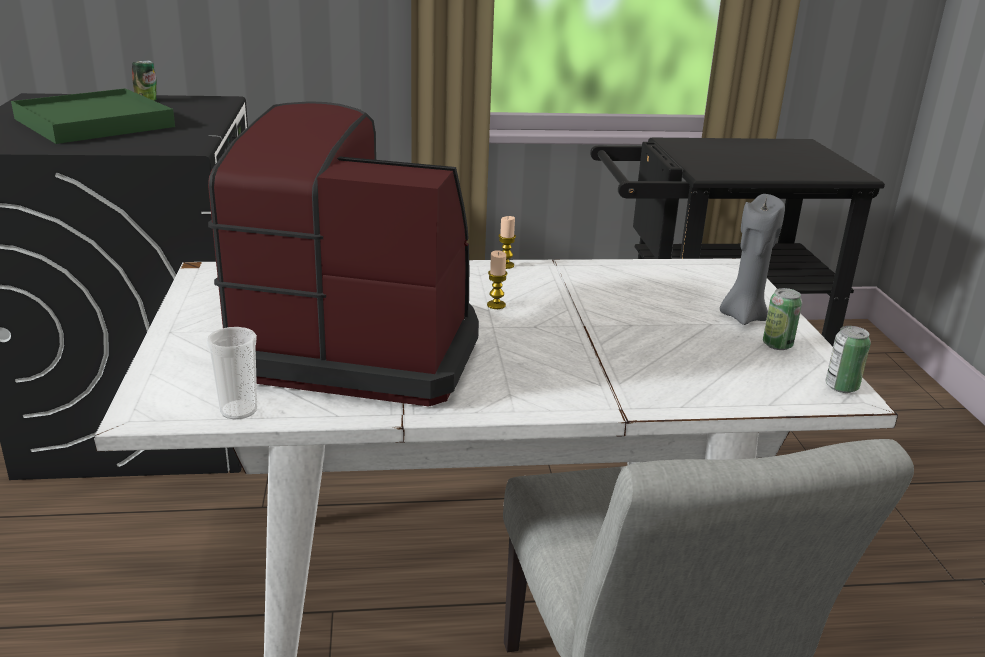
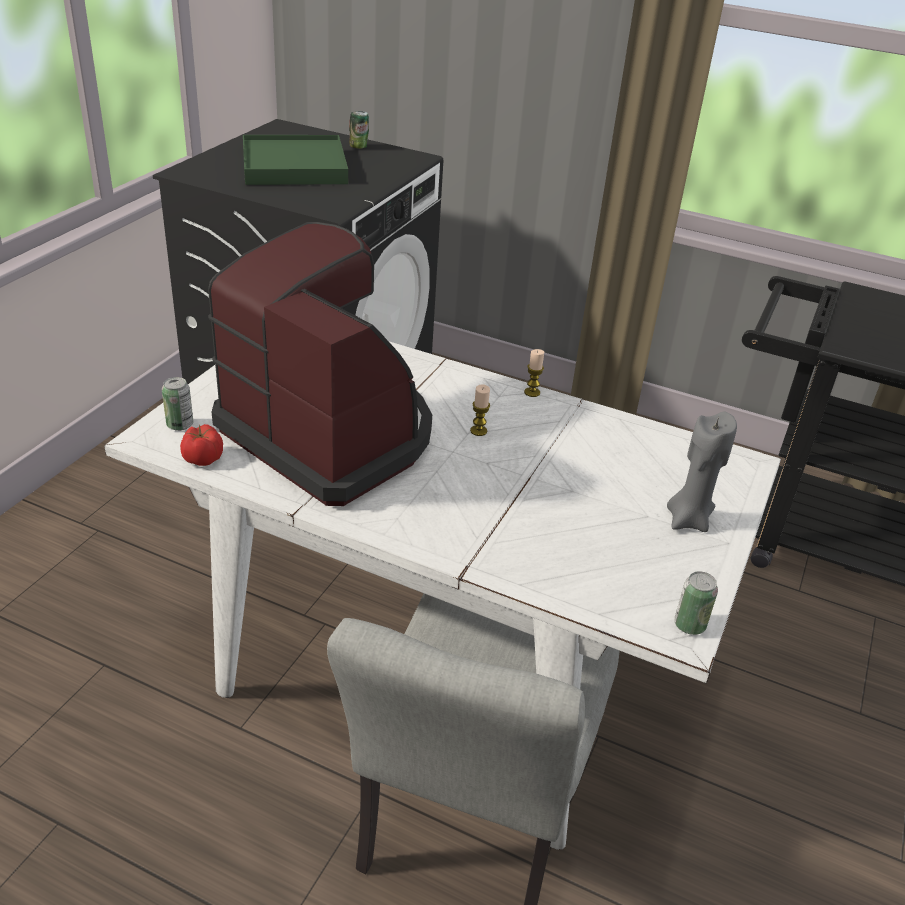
camera: 30 degrees right, 10 degrees up
cup [207,327,257,419] -> tomato [180,424,223,466]
can [763,288,802,350] -> can moved to [162,377,193,431]

